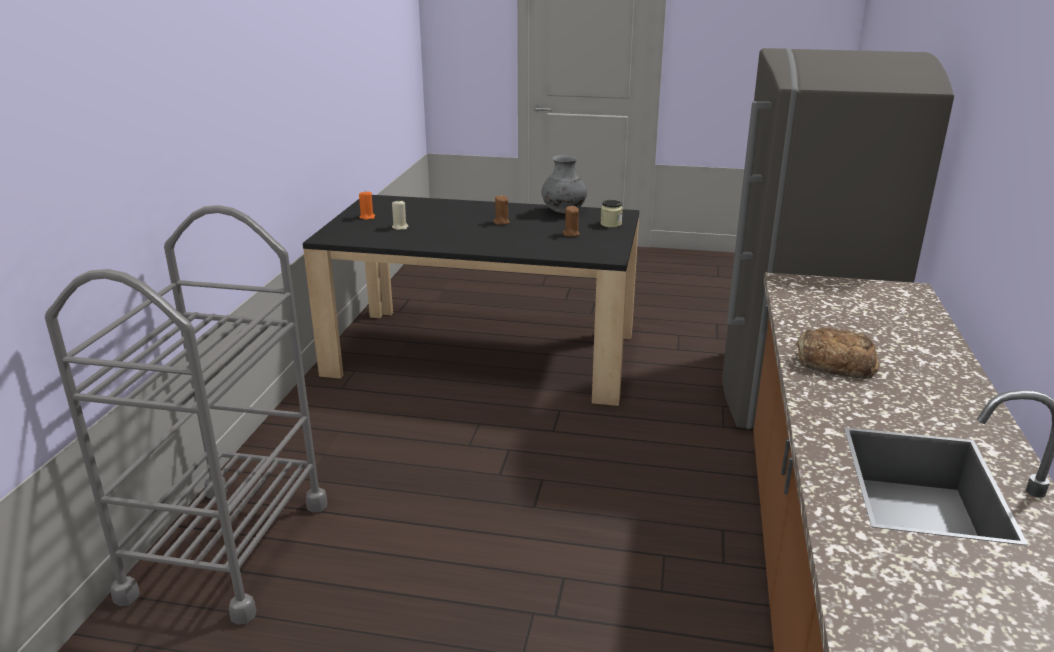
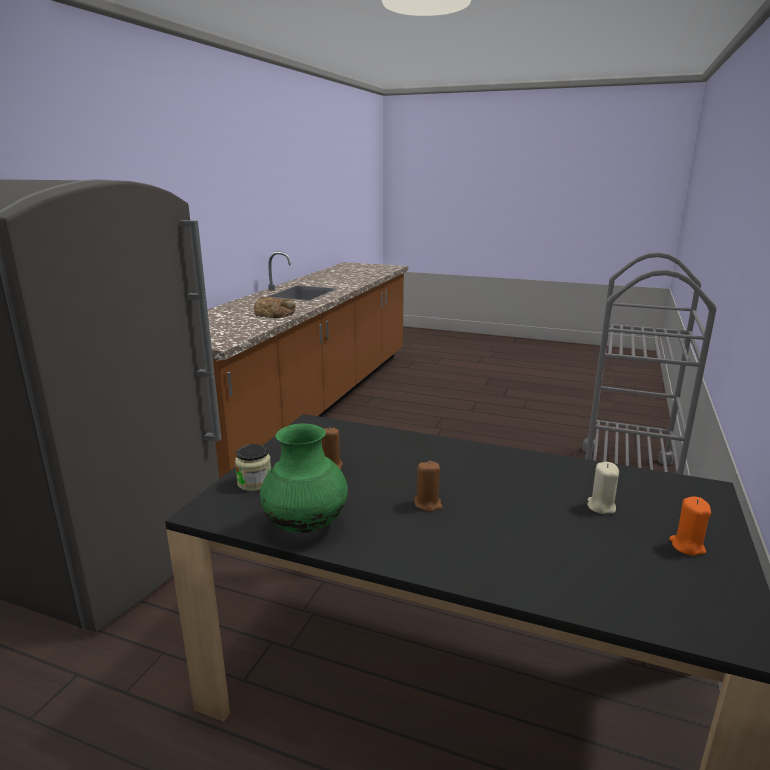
camera: 170 degrees left, 5 degrees down
grey vase [542,155,587,213] -> green vase [260,423,348,533]

